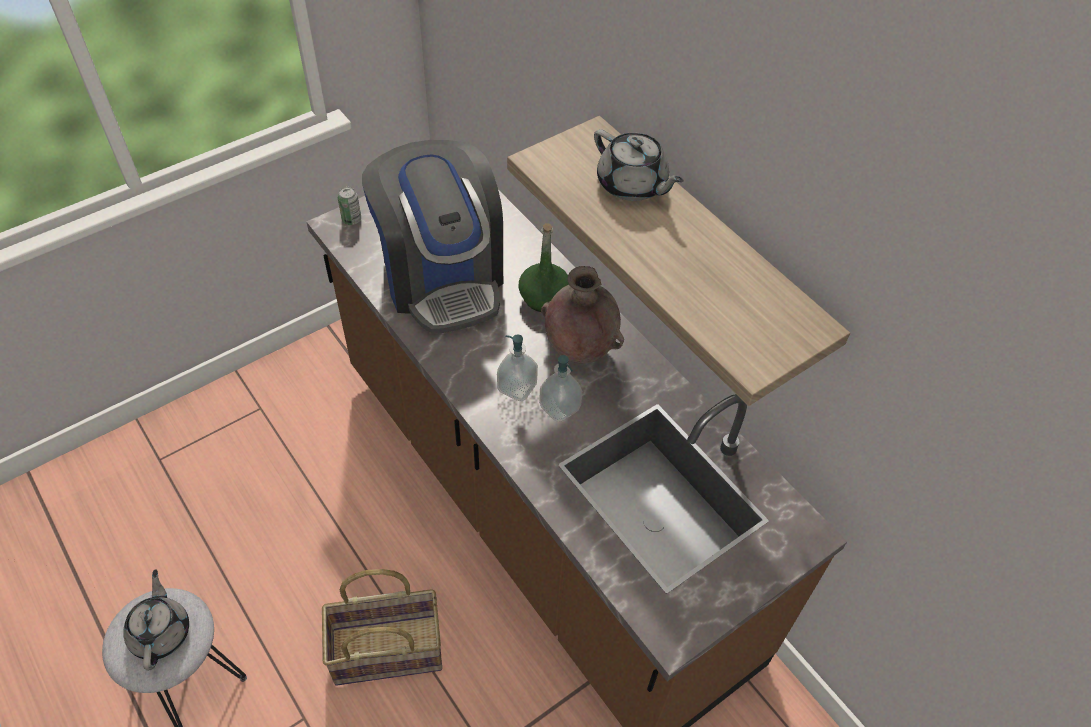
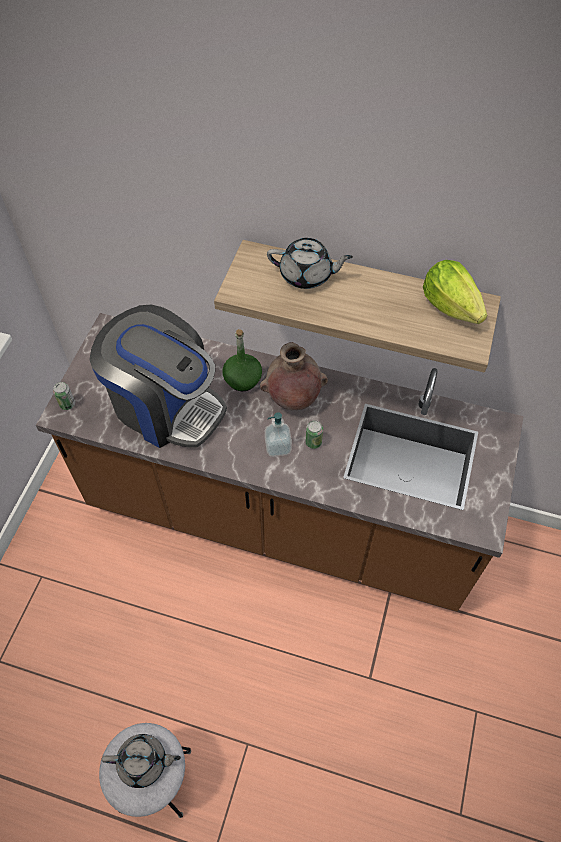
camera: 35 degrees left, 5 degrees up
grey teapot [123,569,189,670] -> grey teapot turned 135 degrees clockwise [102,734,181,788]
basket [322,569,442,685] -> none
soap dispenser [539,355,583,422] -> can [306,420,323,449]
none -> lettuce [423,260,487,324]

